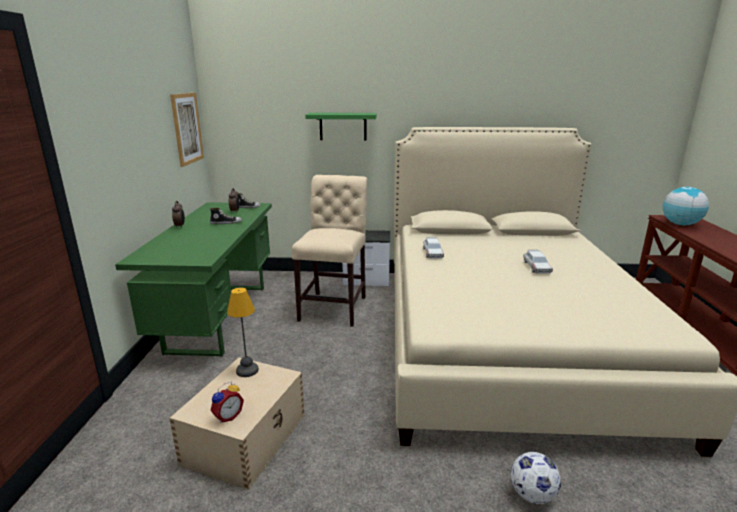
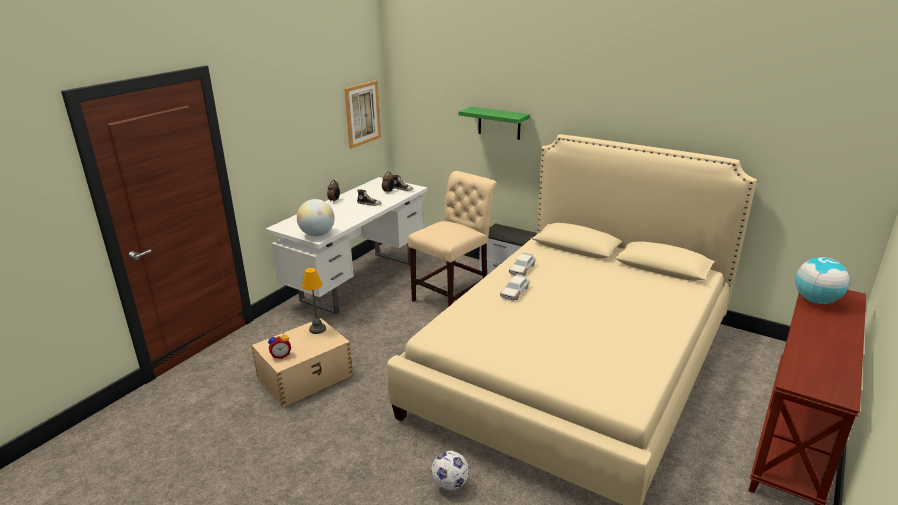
camera: 30 degrees right, 5 degrees up
green desk [115,202,272,357] -> white desk [265,177,428,314]
toy car [523,250,553,274] -> toy car moved to [500,274,530,301]
none -> globe [297,199,335,236]

